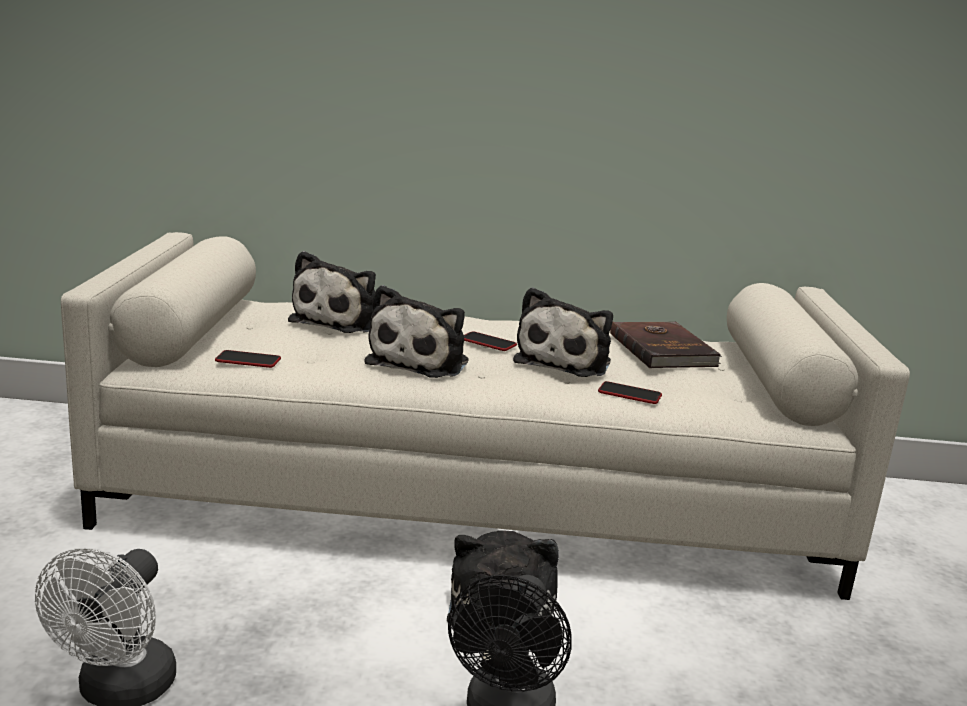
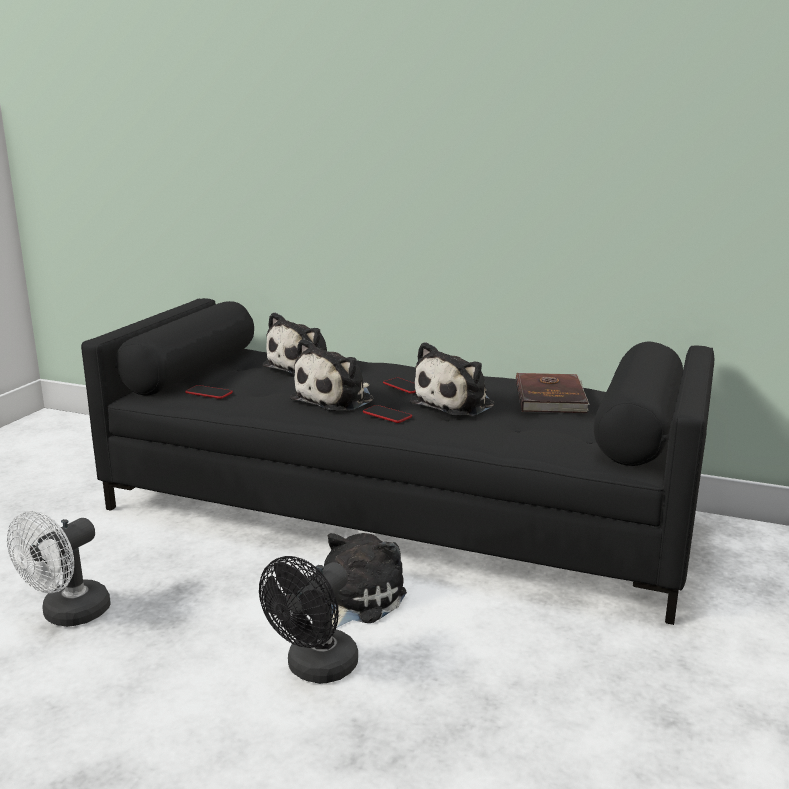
camera: 20 degrees right, 0 degrees up
beige sofa [61,232,910,600] -> black sofa [81,298,714,625]
phone [598,381,662,404] -> phone moved to [363,405,412,423]

